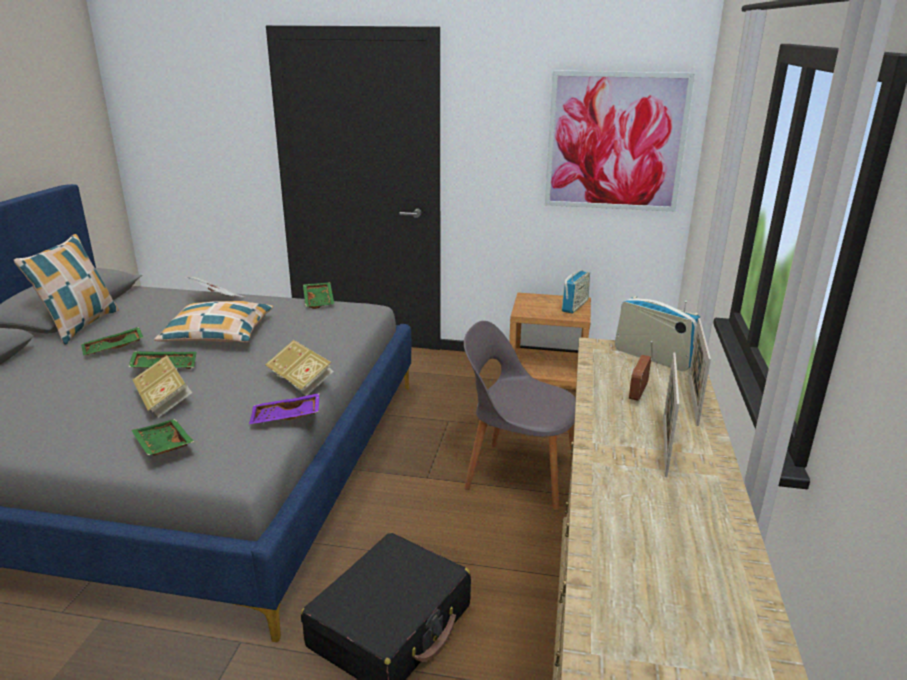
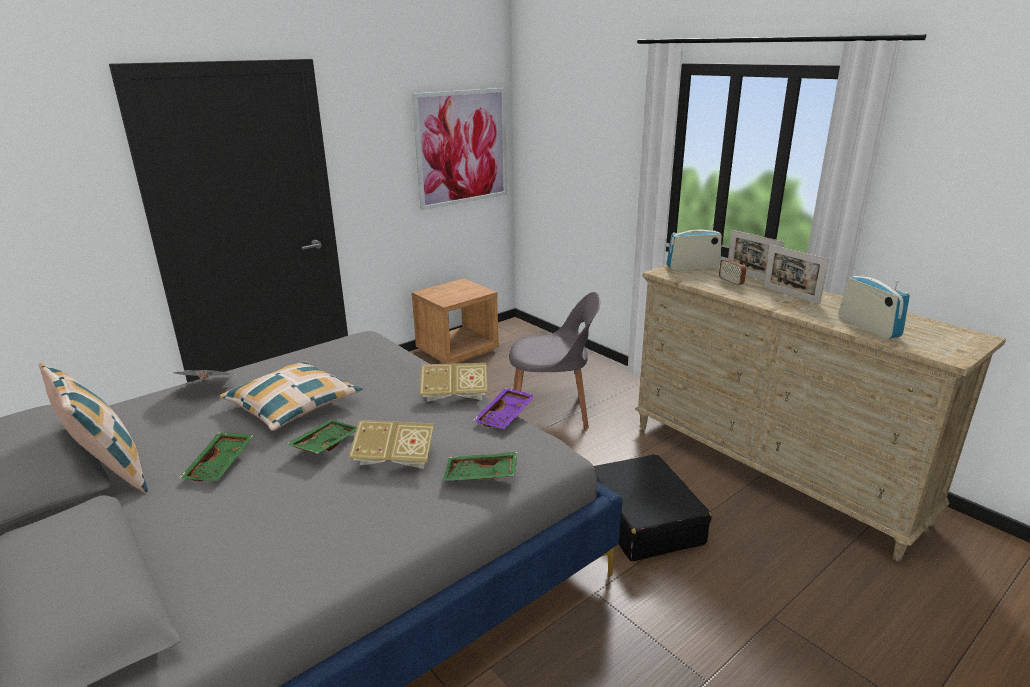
camera: 50 degrees left, 0 degrees up
green tray [303,282,334,309] -> none
grey chair [464,321,576,511] -> grey chair turned 150 degrees counterclockwise [509,292,600,429]
radio [562,270,590,314] -> radio moved to [839,275,910,339]

